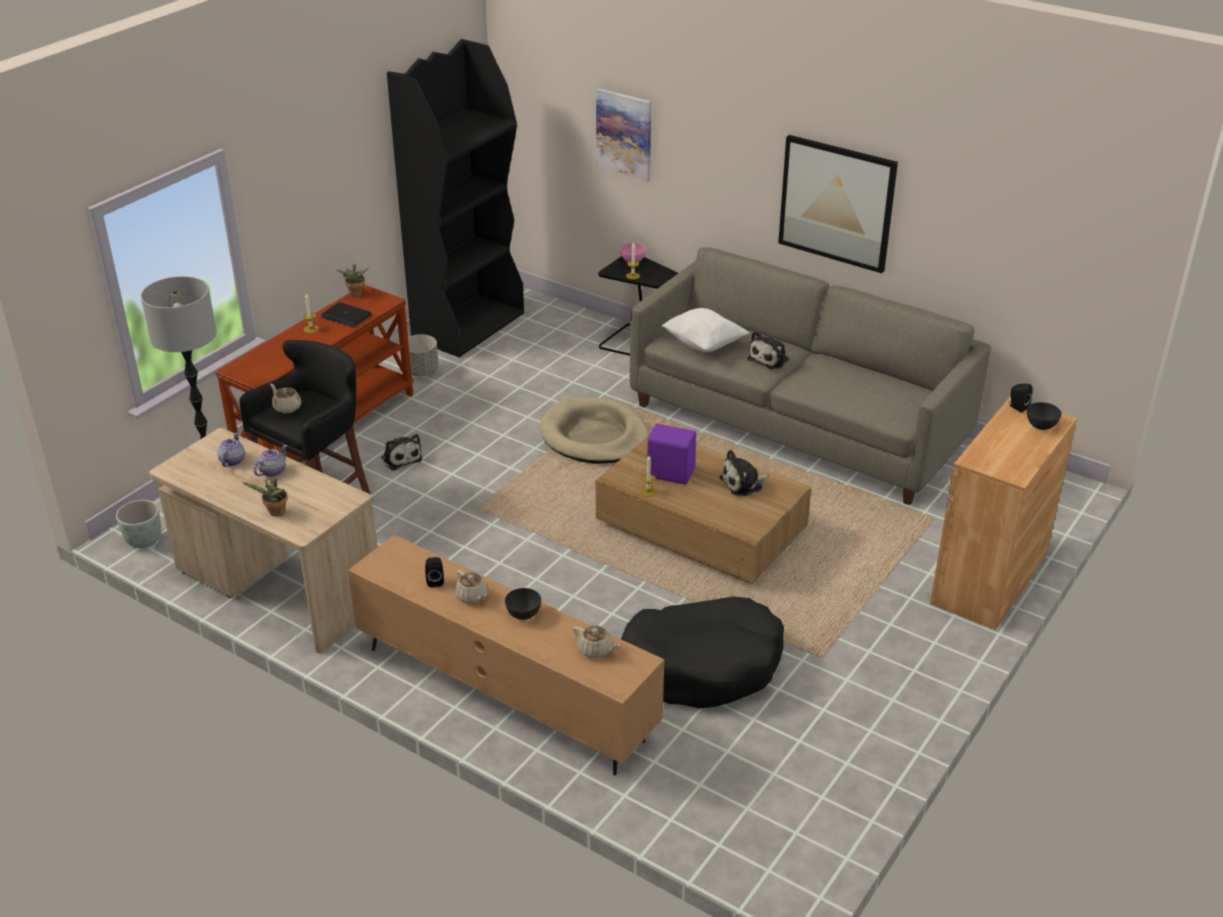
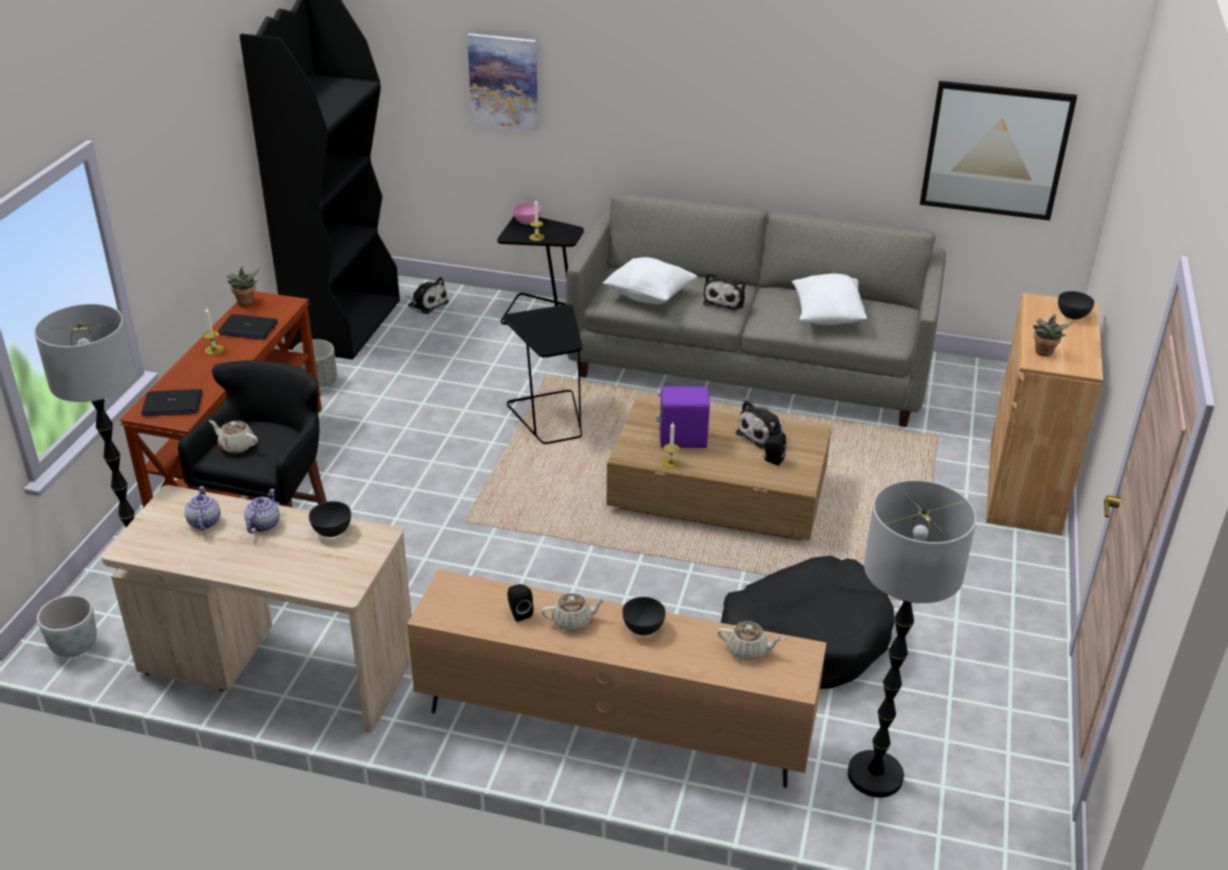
camera: 20 degrees left, 0 degrees up
potted plant [242,479,288,517] -> potted plant moved to [1033,314,1073,357]
plush toy [381,434,422,471] -> plush toy moved to [405,277,449,314]
beige teapot [455,570,488,603] -> beige teapot turned 45 degrees counterclockwise [541,593,606,631]
beige dog bed [540,397,649,464] -> black side table [503,304,582,444]
picture [778,135,898,273] -> picture moved to [920,81,1077,221]
black speaker [1010,383,1032,413] -> black speaker moved to [763,435,786,466]
none -> laptop [141,389,203,416]
none -> grey bowl [309,501,351,537]
none -> white pillow [792,273,867,325]
none -> floor lamp [848,480,976,797]

